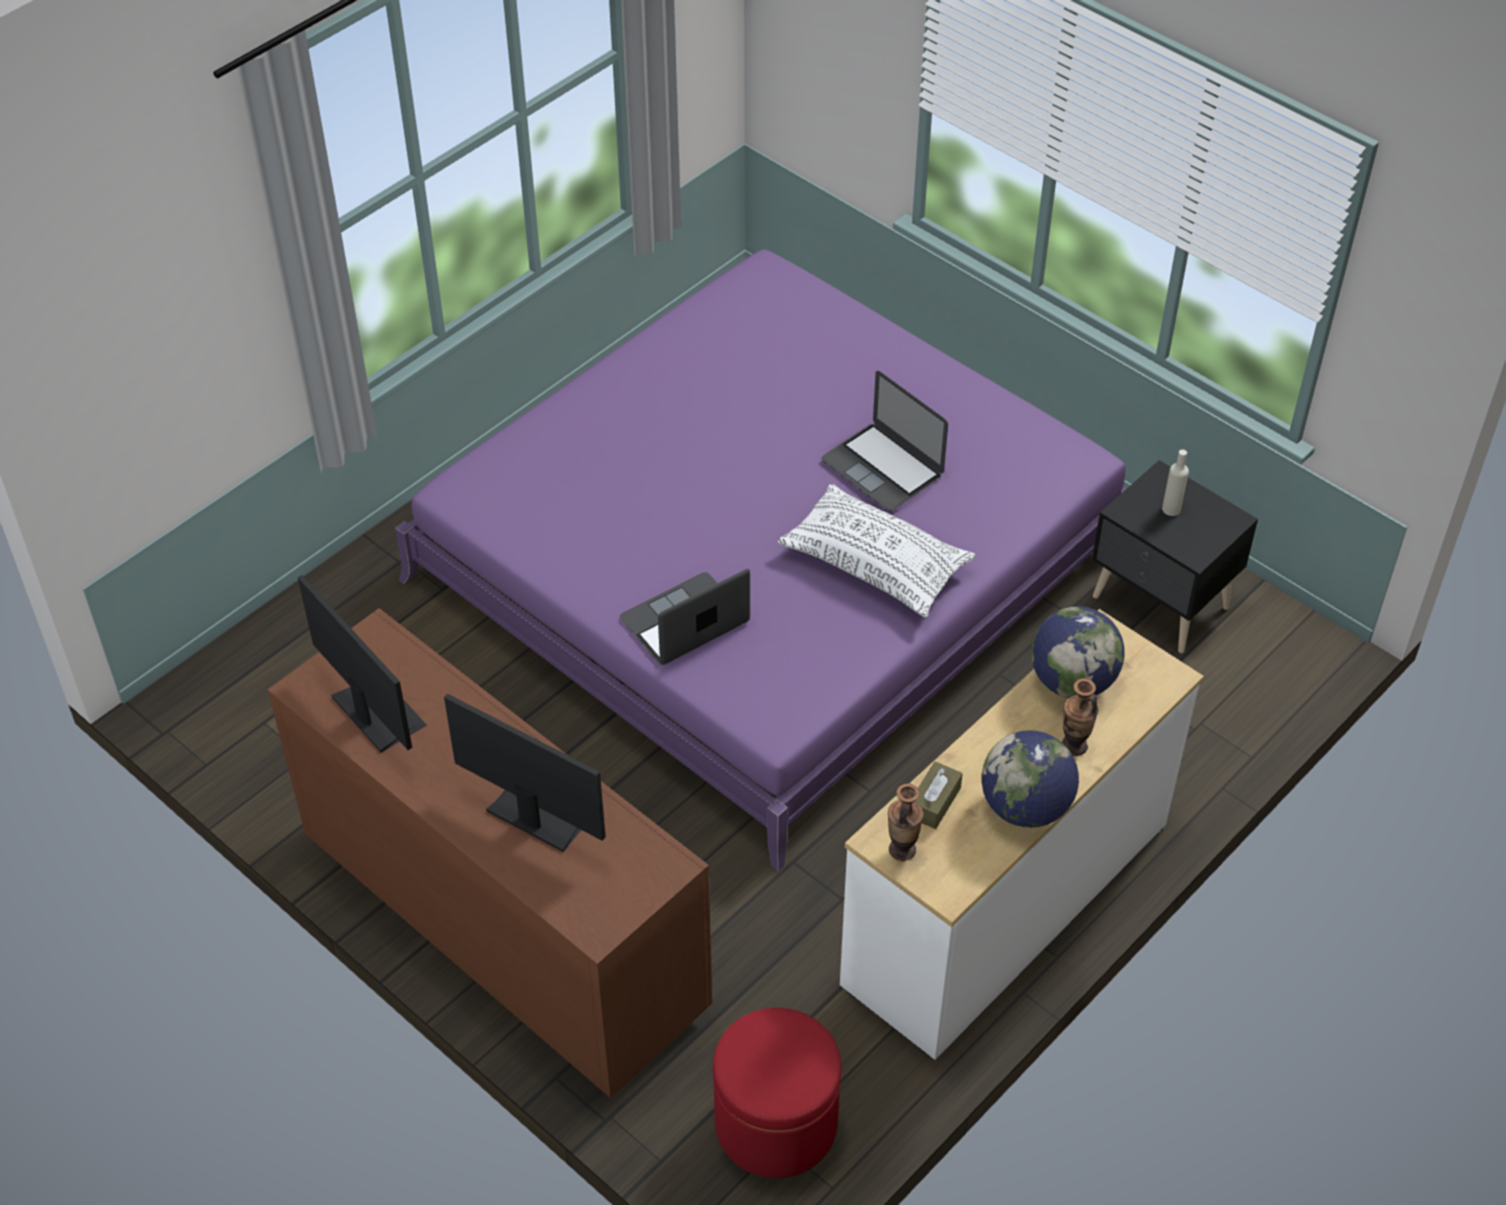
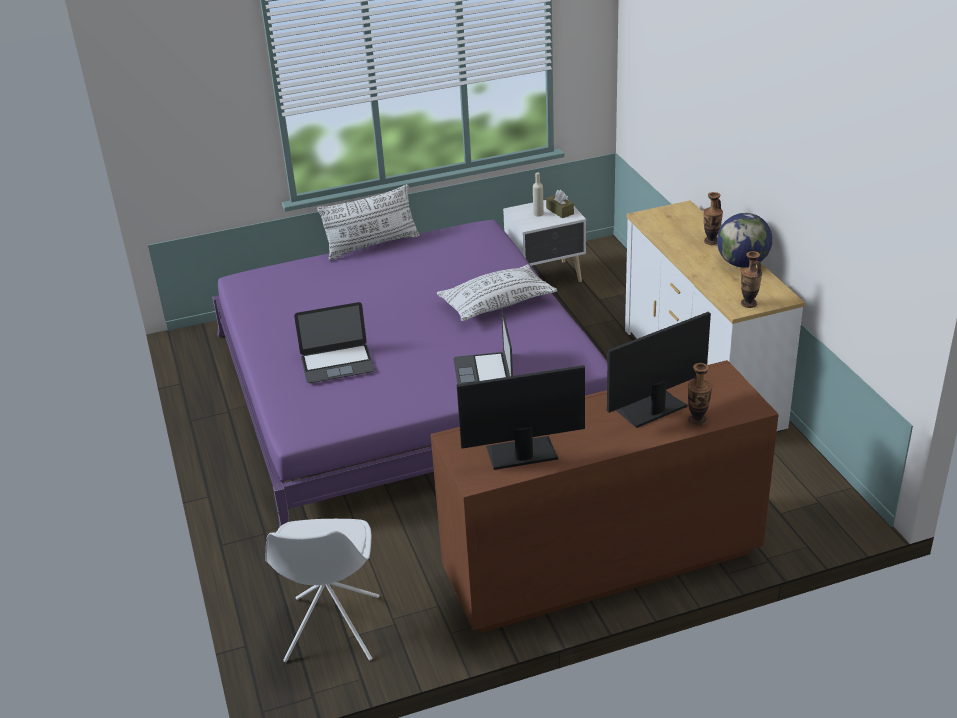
camera: 60 degrees left, 15 degrees down
red ottoman [713,1008,841,1178] -> none
laptop [822,371,948,511] -> laptop moved to [294,302,375,383]
brown tissue box [915,761,962,829] -> brown tissue box moved to [546,190,574,218]
globe [1031,606,1125,698] -> none
black nightstand [1092,460,1258,653] -> white nightstand [503,199,586,282]
none -> white chair [265,519,380,662]
none -> white pillow [317,184,420,261]
none -> vase [688,363,712,426]

